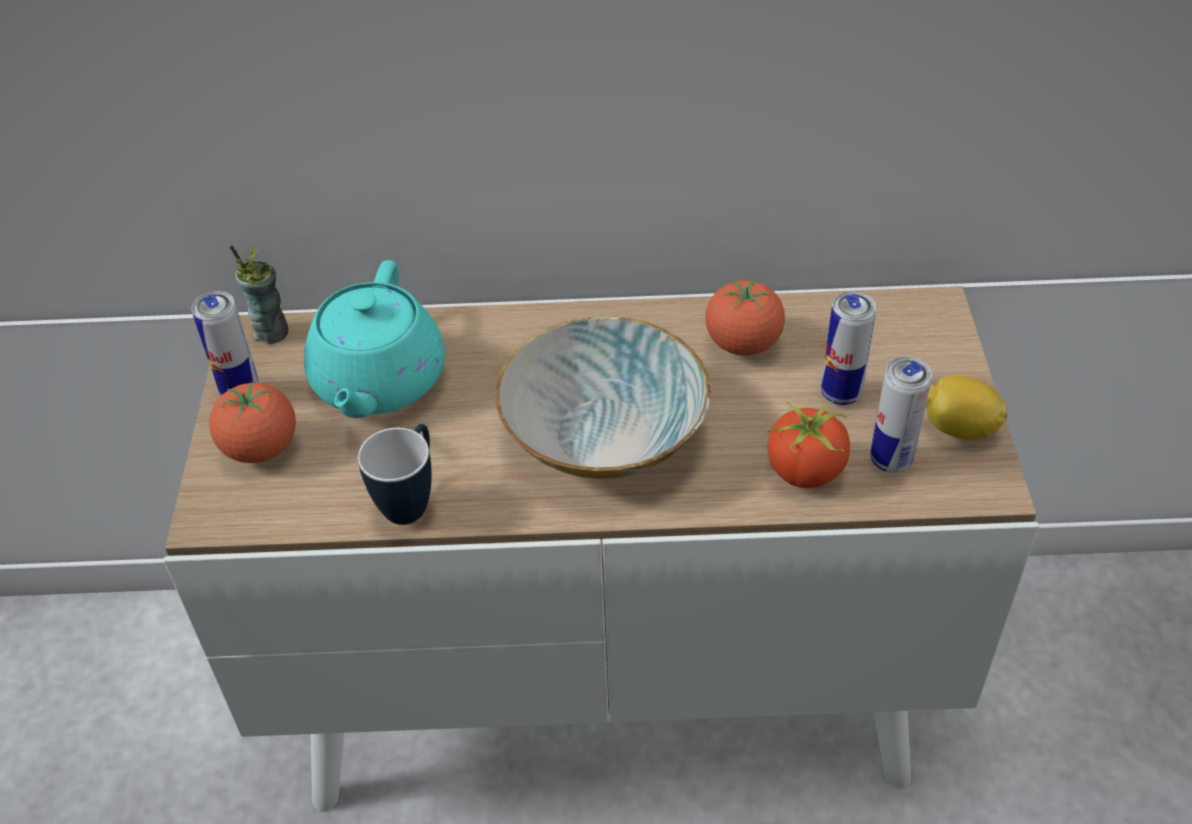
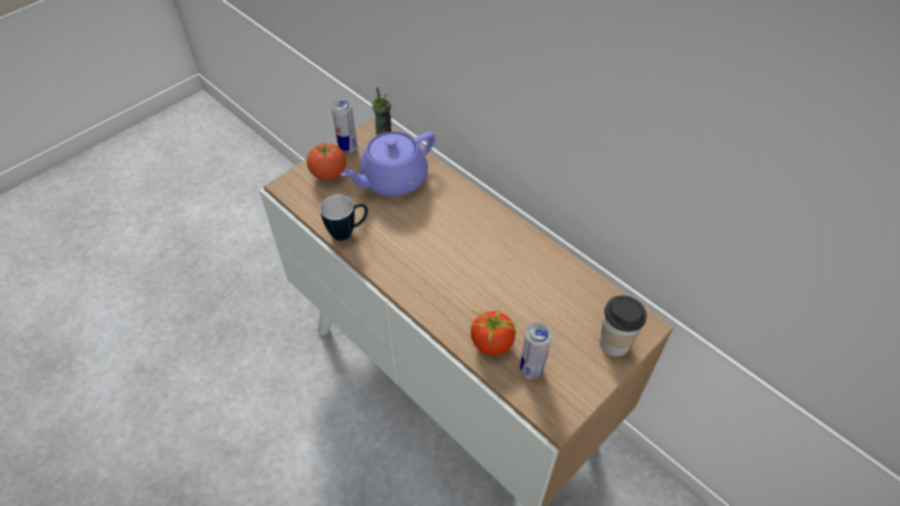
camera: 45 degrees right, 5 degrees up
turquoise teapot [304,260,445,418] -> purple teapot [340,131,435,196]
bowl [495,316,711,479] -> none
tomato [705,280,785,356] -> none
can [821,291,876,405] -> none
lemon [926,375,1007,440] -> none
none -> cup [600,295,647,357]

